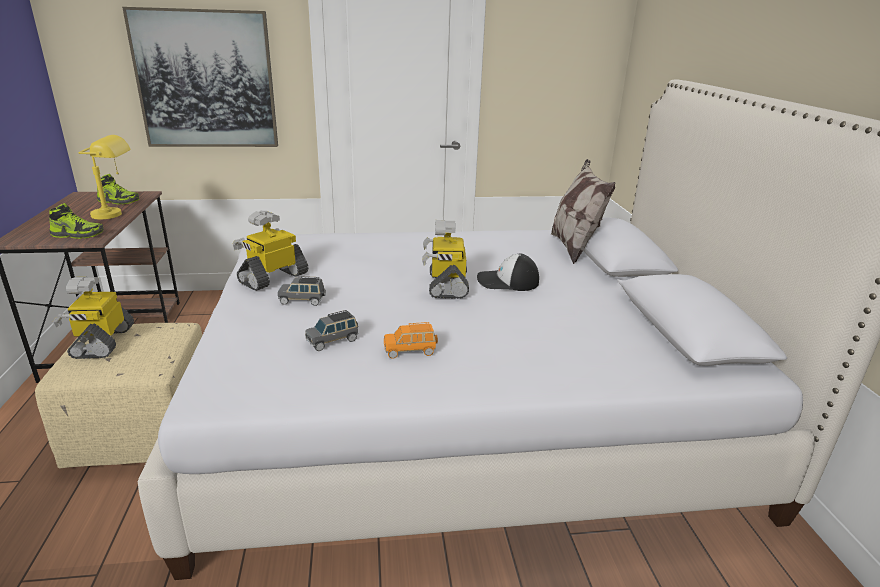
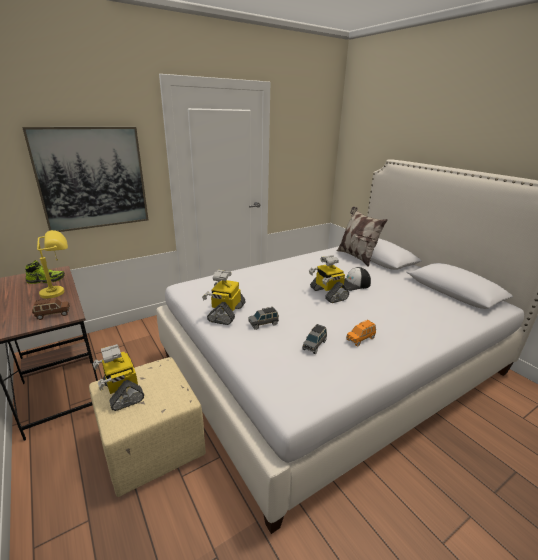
camera: 25 degrees left, 0 degrees up
shoe [49,203,104,239] -> brown toy car [32,298,70,320]

